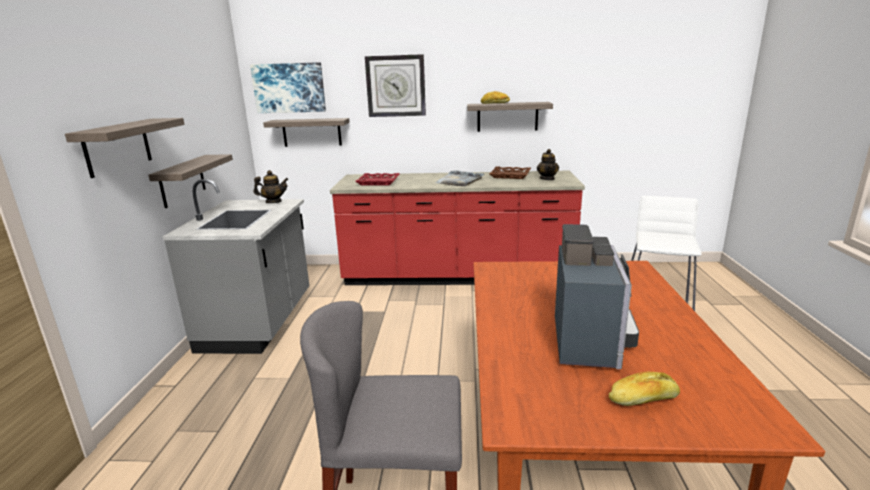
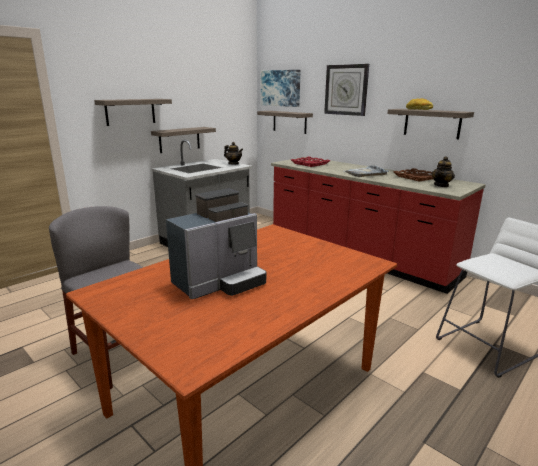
camera: 40 degrees right, 0 degrees up
bread [609,372,680,406] -> none

